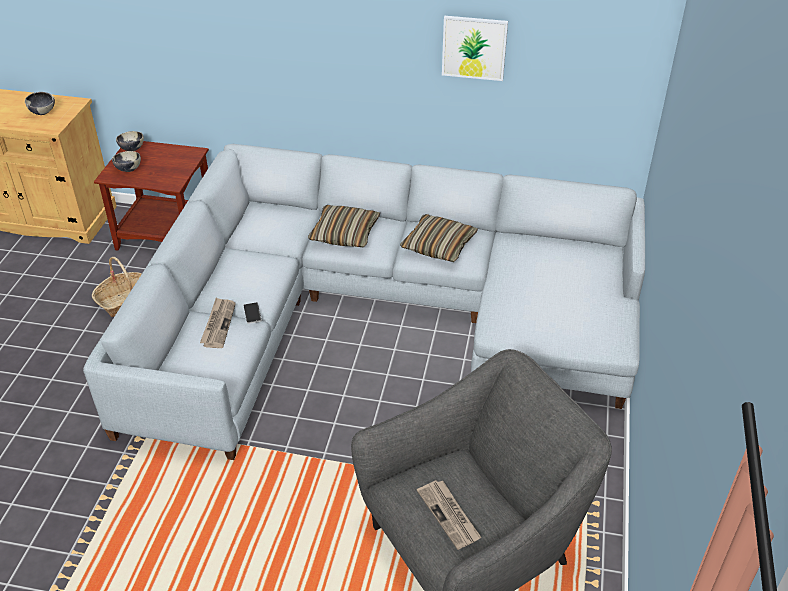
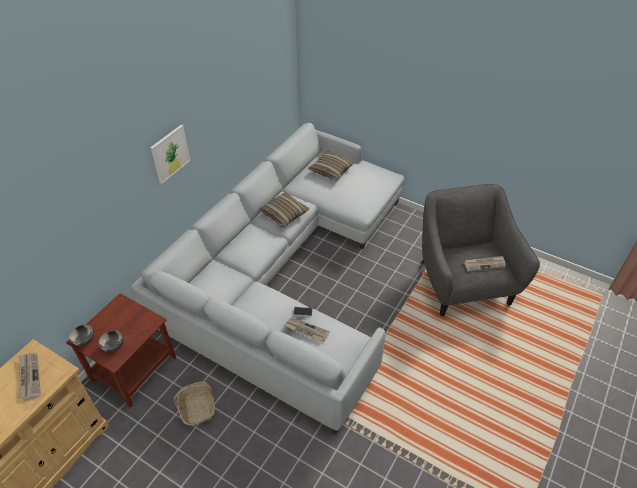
camera: 70 degrees left, 5 degrees up
bowl [25,92,55,115] -> newspaper [19,353,41,401]
pillow [308,205,380,247] -> pillow moved to [308,151,354,181]
picture [442,16,508,81] -> picture moved to [150,125,190,184]

